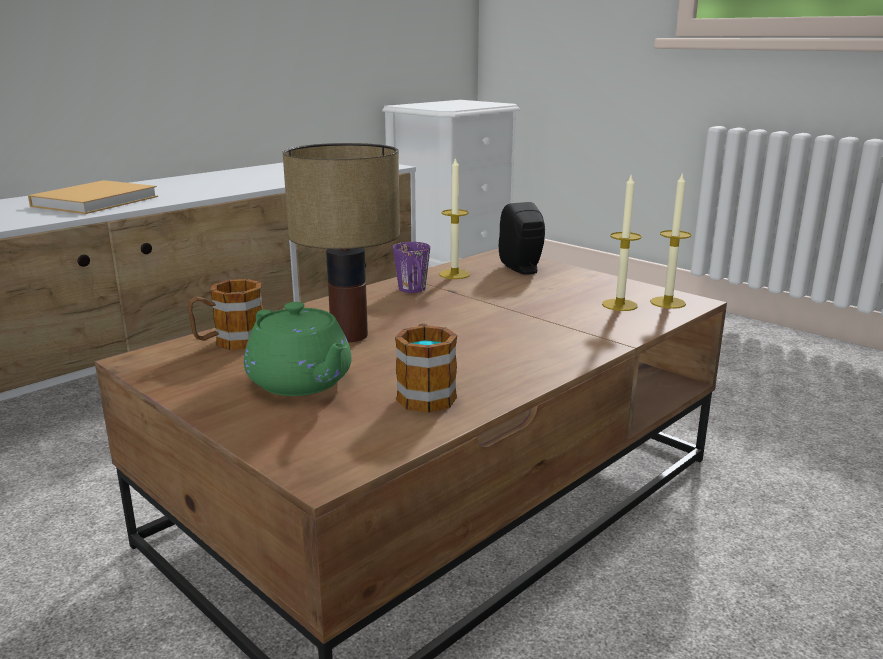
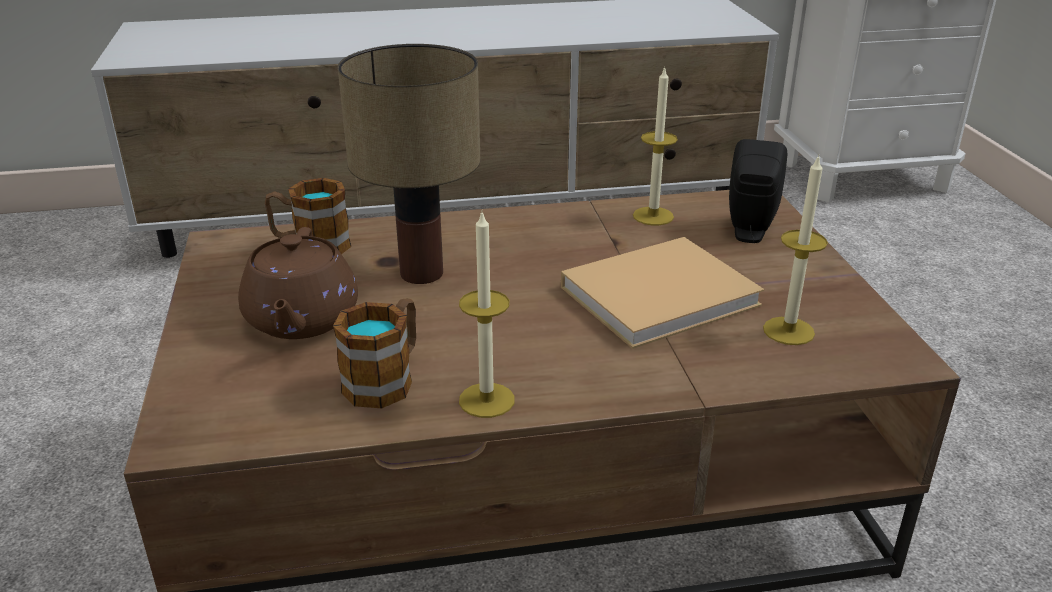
camera: 35 degrees right, 10 degrees up
beige book [28,180,158,214] -> beige book moved to [561,237,764,349]
green teapot [244,302,352,396] -> brown teapot [238,227,358,339]
purple mug [393,242,430,293] -> none
candle [650,172,691,309] -> candle moved to [459,213,515,418]

